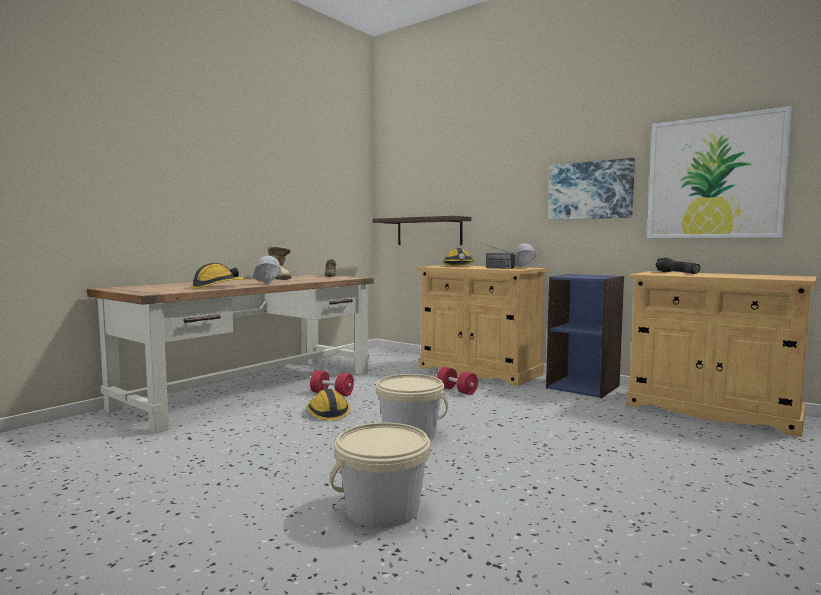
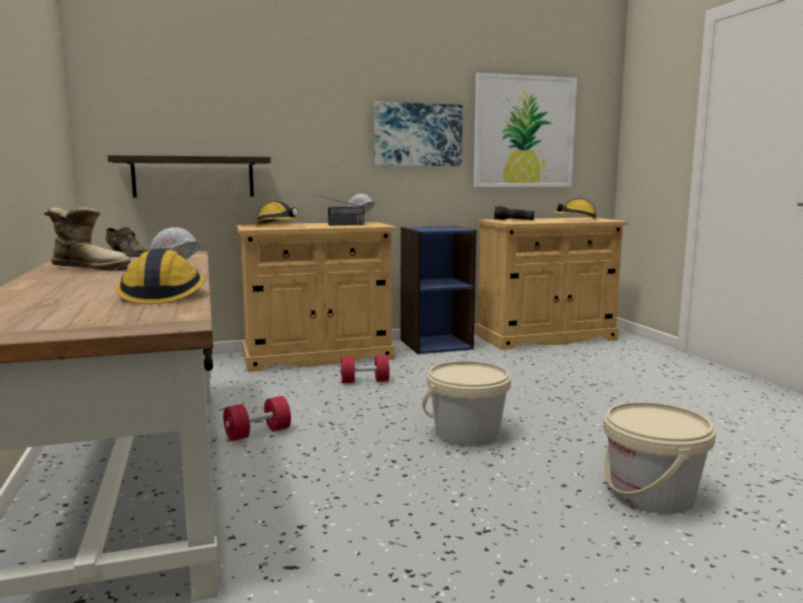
camera: 55 degrees left, 5 degrees up
hard hat [307,389,350,420] -> hard hat moved to [553,198,598,220]

